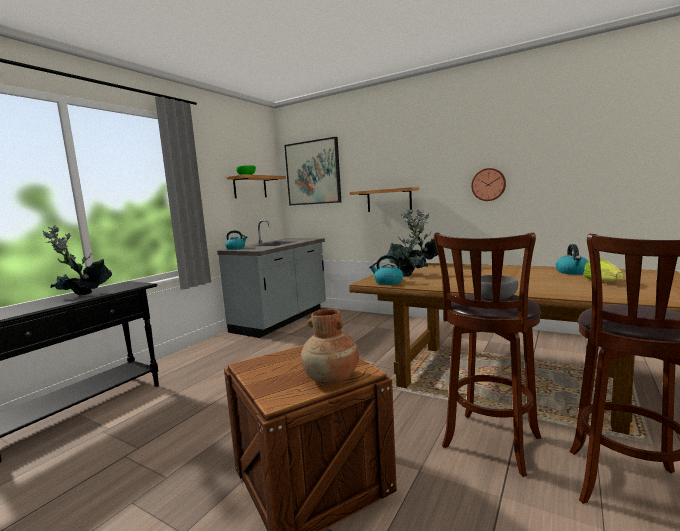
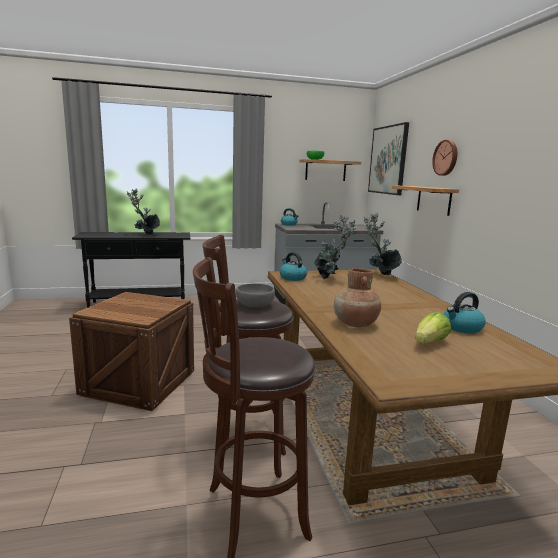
camera: 45 degrees right, 5 degrees up
brown vase [301,309,359,384] -> brown vase moved to [334,268,381,327]
wall clock [471,168,506,201] -> wall clock moved to [432,140,457,176]

